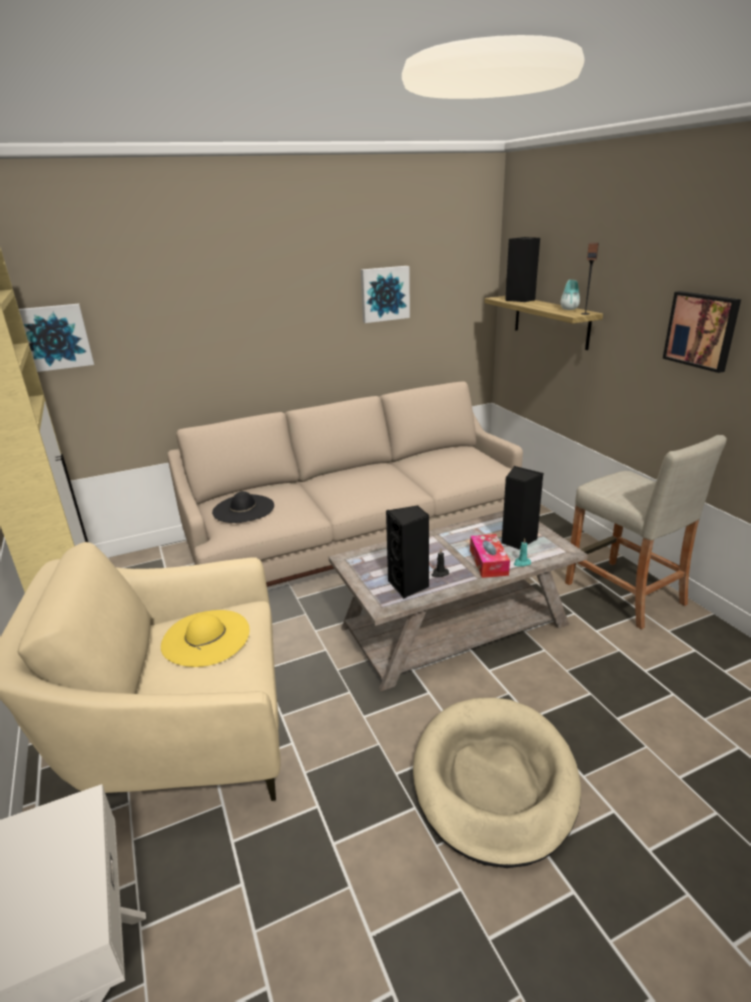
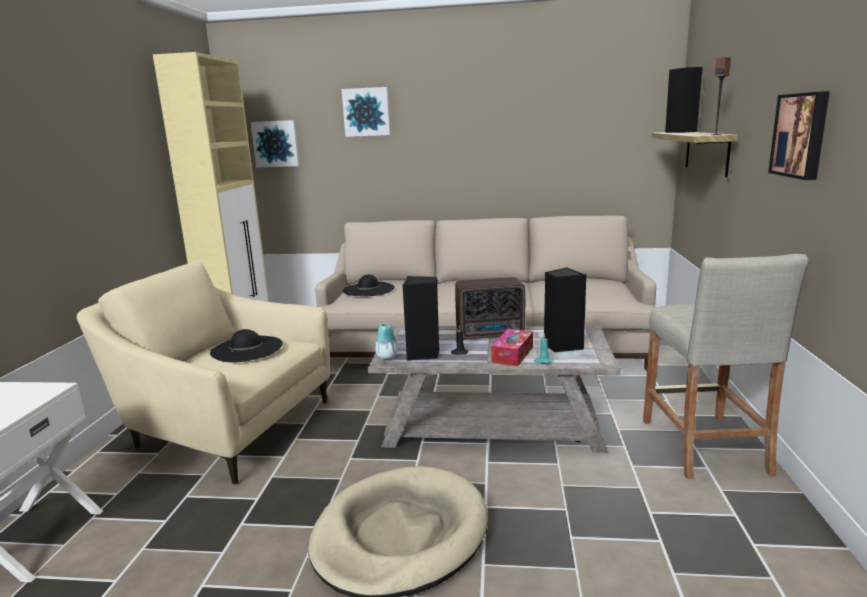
camera: 30 degrees right, 10 degrees down
yellow hat [161,610,250,667] -> black hat [210,329,283,362]
picture [361,266,410,323] -> picture moved to [341,87,391,137]
vase [561,280,580,310] -> vase moved to [375,323,398,360]
none -> radio [455,277,525,339]

